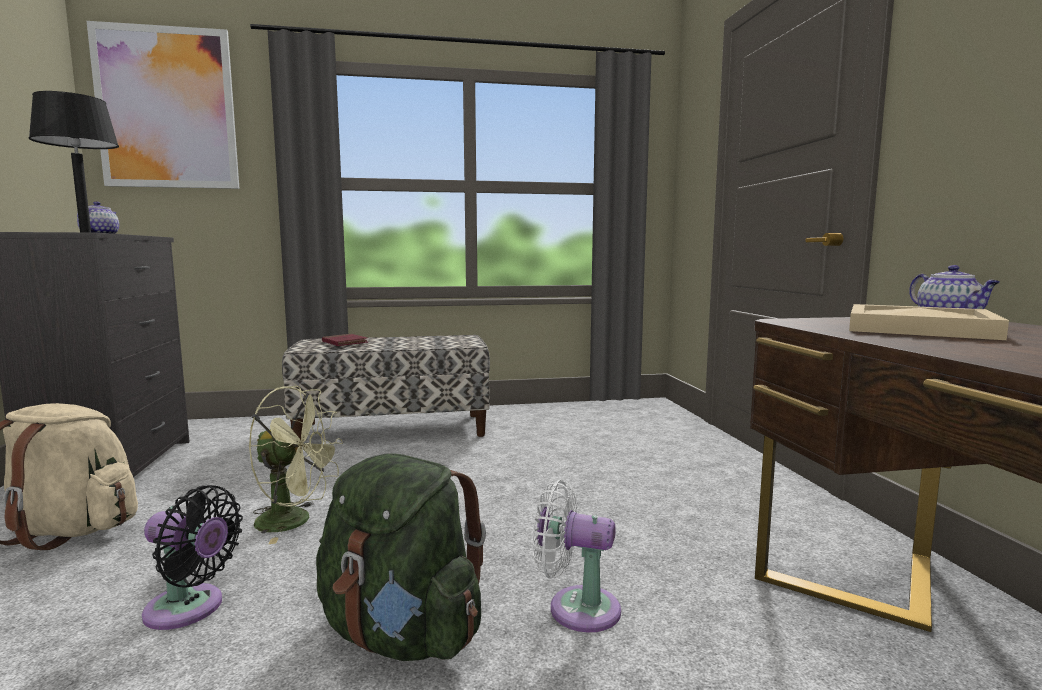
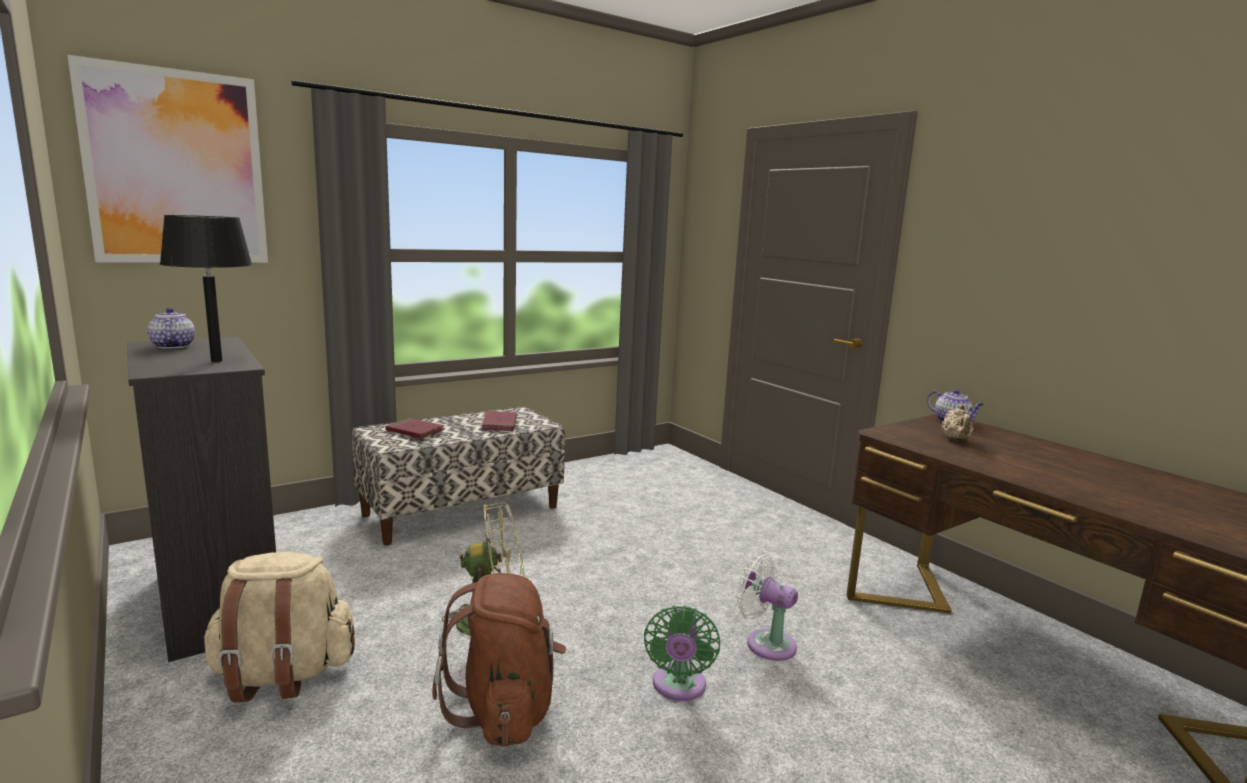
camera: 25 degrees left, 5 degrees up
black fan [142,485,243,630] -> brown backpack [432,573,567,747]
green backpack [316,453,486,661] -> green fan [644,605,720,701]
white fan [533,479,621,632] -> white fan turned 45 degrees clockwise [736,554,798,661]
beige tray [849,304,1009,340] -> beige teapot [942,404,973,441]
none -> red book [482,411,517,431]

